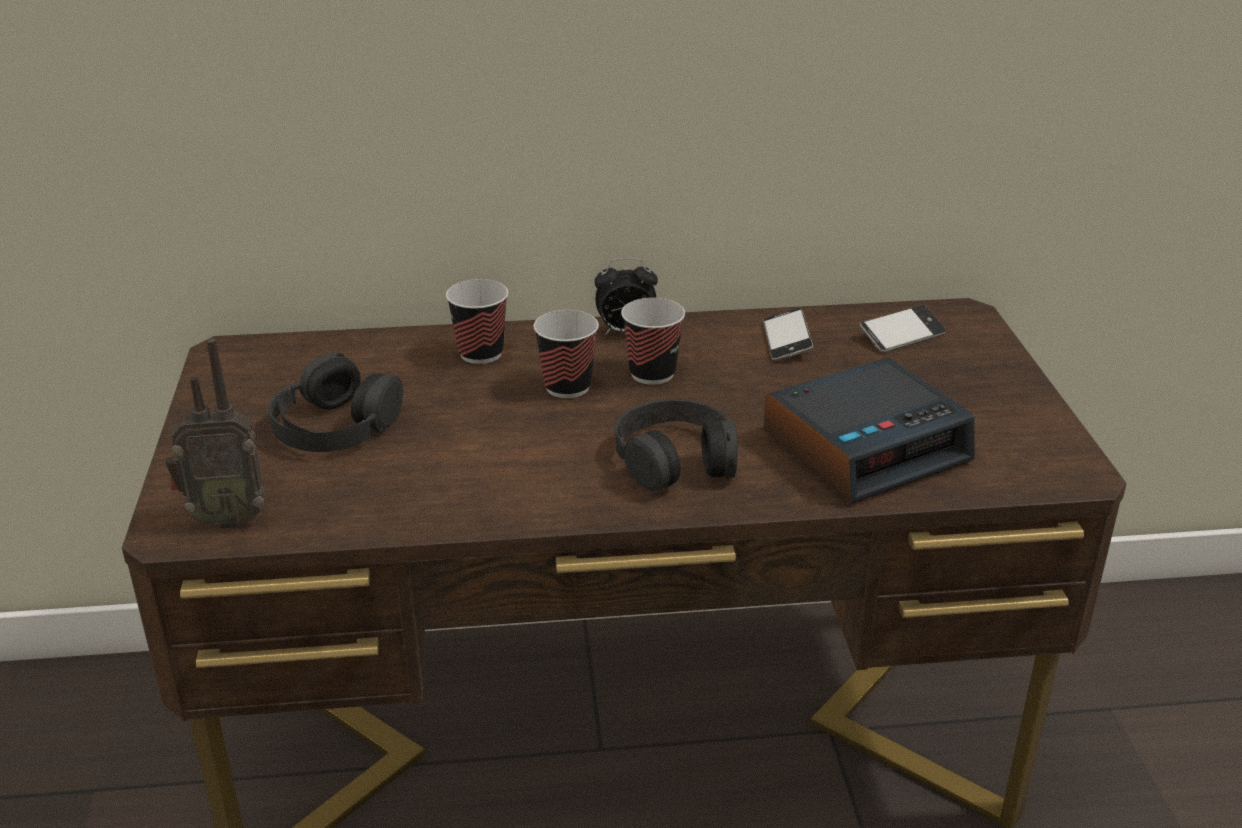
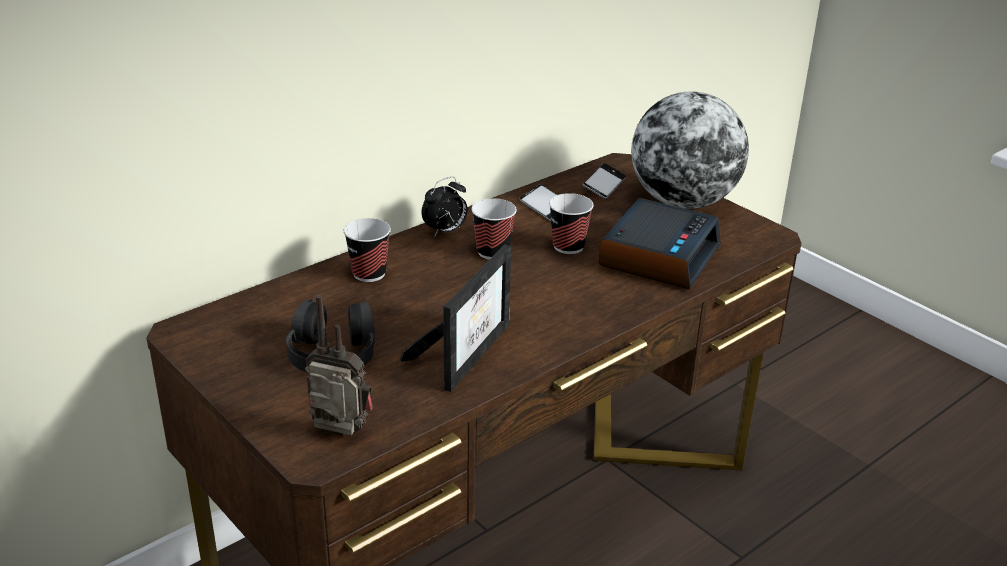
camera: 35 degrees left, 0 degrees up
radio [166,339,265,529] -> radio turned 120 degrees counterclockwise [305,295,373,436]
cup [534,310,599,398] -> cup moved to [549,193,594,254]
black headphones [615,399,738,492] -> none
none -> picture frame [400,244,511,392]
none -> globe [631,91,749,209]

